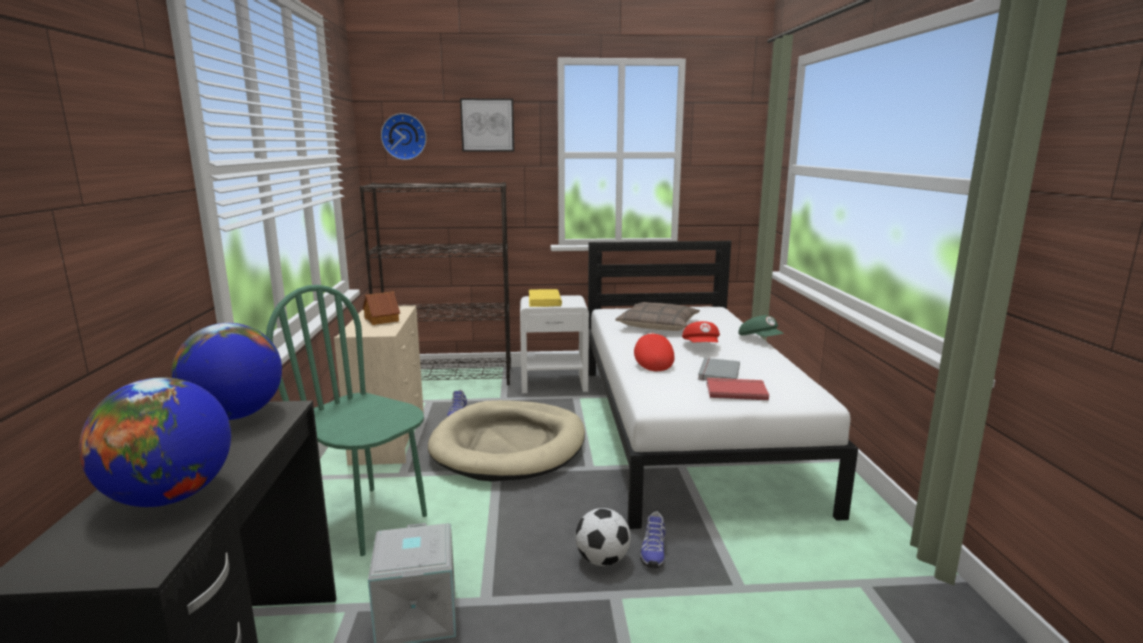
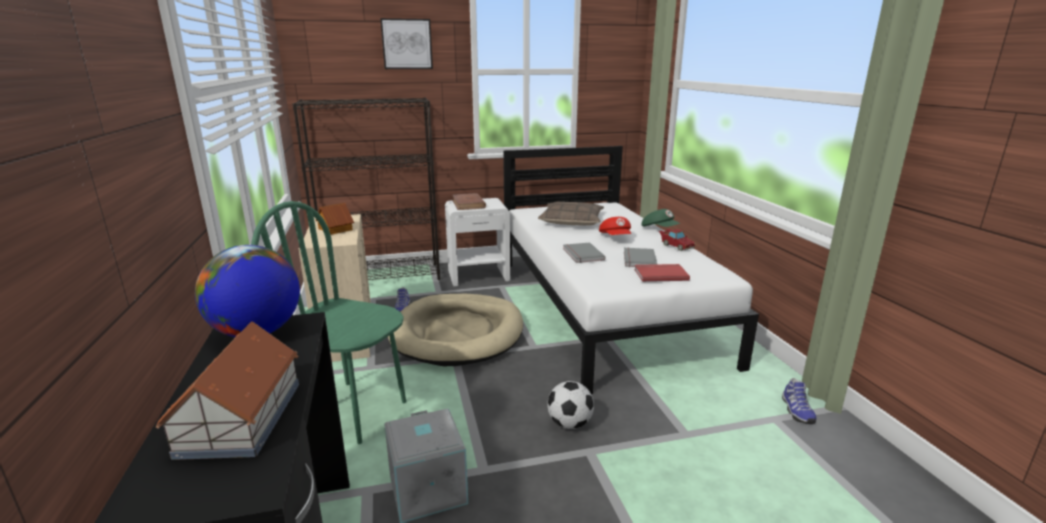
camera: 10 degrees left, 5 degrees up
globe [79,377,231,507] -> toy house [156,321,299,460]
wall clock [381,113,426,160] -> none
yellow book [529,289,562,307] -> brown book [452,193,486,210]
red cap [634,333,674,371] -> grey book [563,243,606,263]
shoe [640,512,666,568] -> shoe moved to [782,378,817,424]
none -> red toy car [659,229,696,251]

